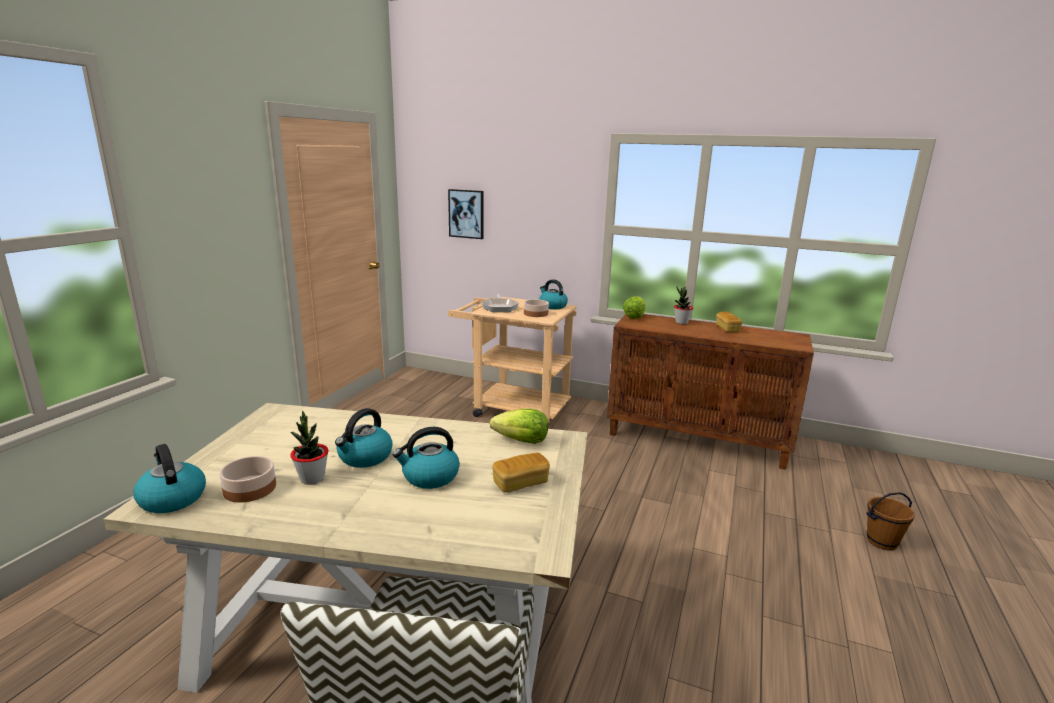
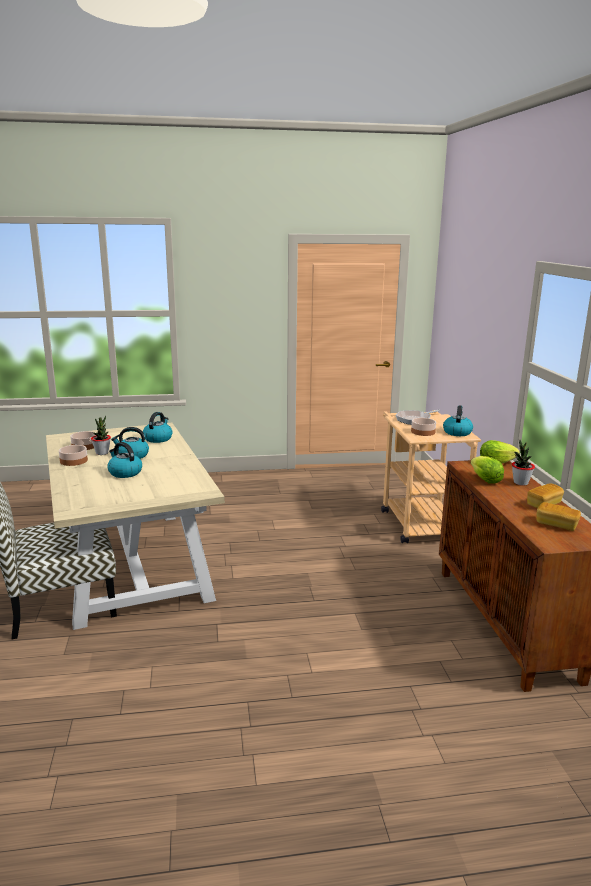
camera: 60 degrees right, 0 degrees up
kettle [133,444,206,513] -> kettle moved to [143,412,173,443]
picture [448,189,483,239] -> none
lettuce [490,409,548,444] -> lettuce moved to [471,456,504,484]
bread [492,452,550,492] -> bread moved to [536,502,581,531]
brown bucket [866,492,915,550] -> none
none -> bowl [59,445,88,466]

